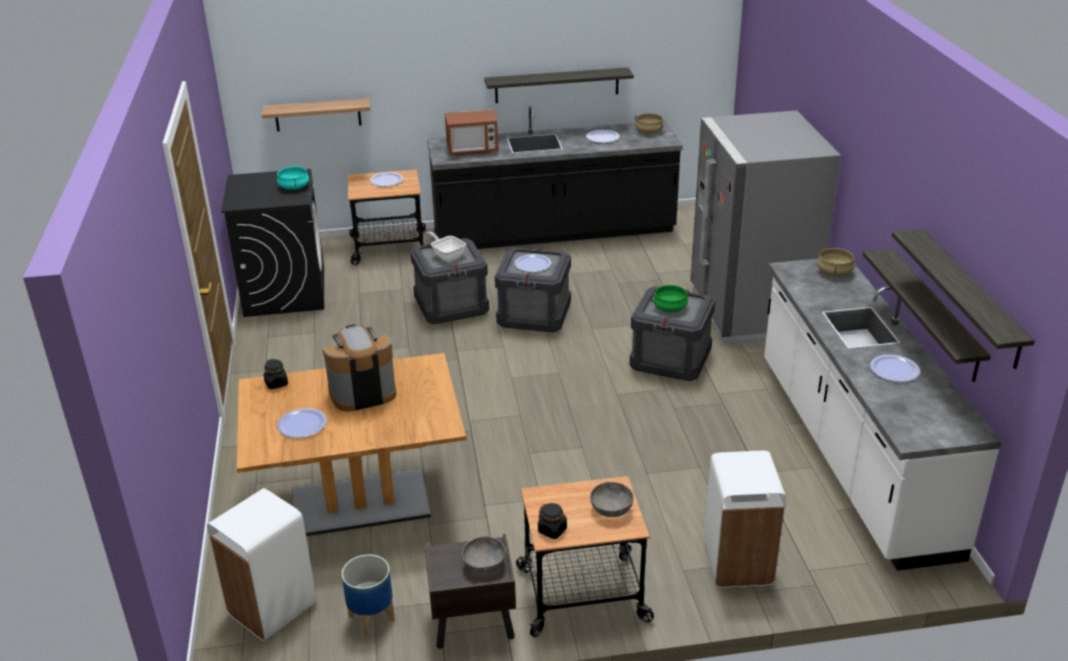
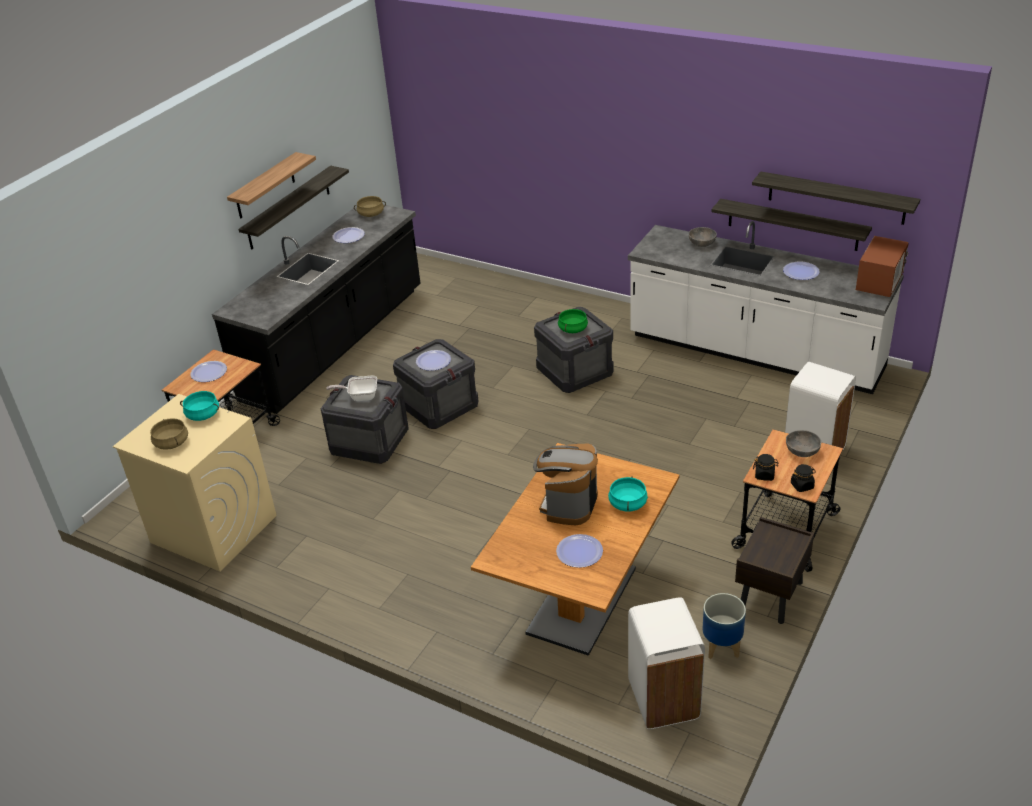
camera: 50 degrees left, 5 degrees up
black washing machine [221,169,324,317] -> beige washing machine [113,394,276,571]
shelf [262,98,370,132] -> shelf moved to [227,152,316,219]
black jar [264,359,288,389] -> black jar moved to [753,454,778,481]
microwave [445,110,498,155] -> microwave moved to [856,236,909,297]
grey bowl [462,536,506,574] -> grey bowl moved to [689,227,717,247]
grey fridge [691,110,841,345] -> none
beige cooking pot [817,248,855,276] -> beige cooking pot moved to [150,418,188,450]
none -> turquoise cooking pot [608,476,648,512]

